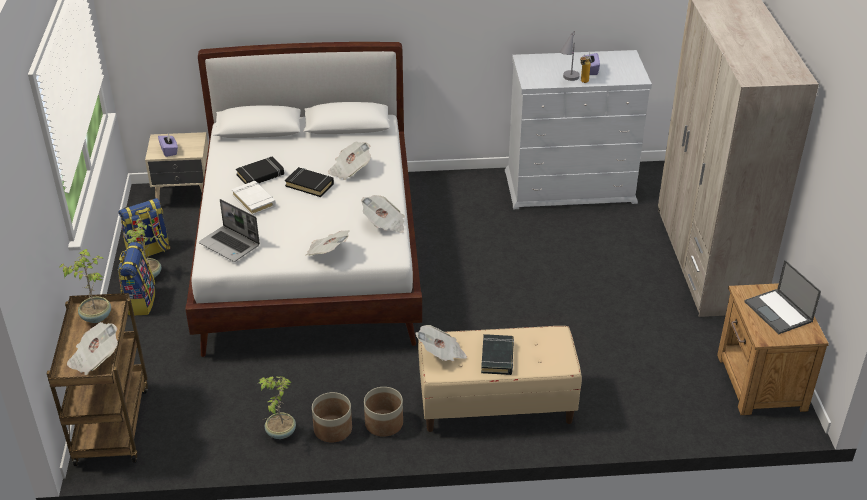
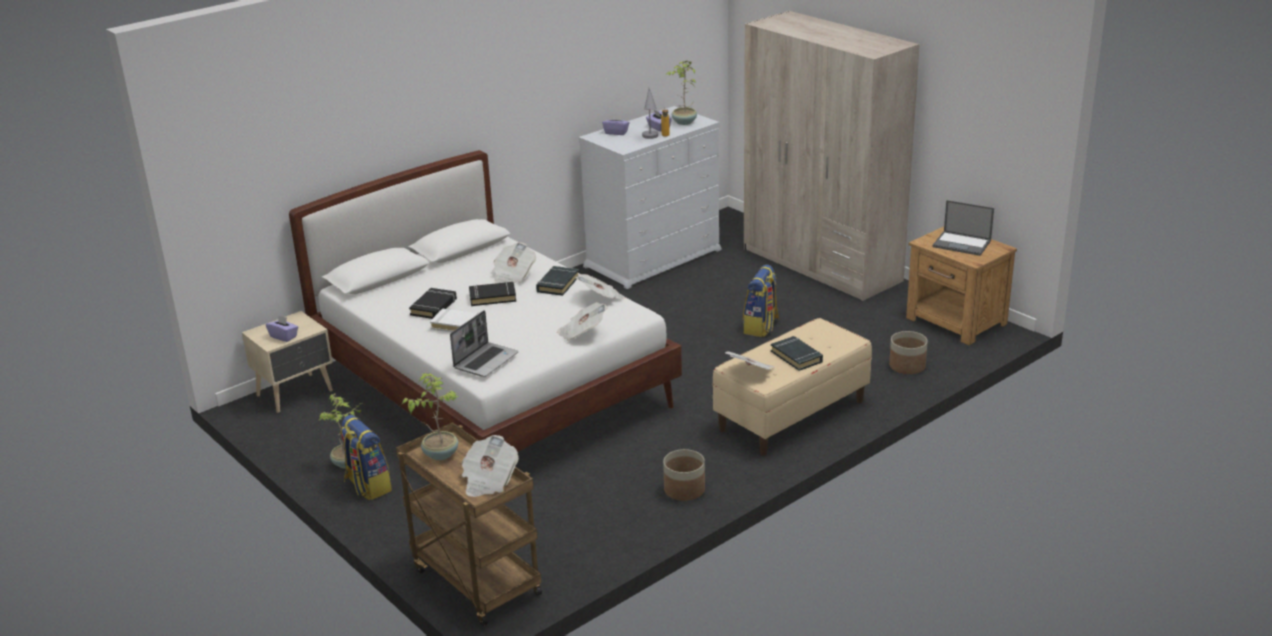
camera: 35 degrees left, 10 degrees down
backpack [118,198,170,257] -> backpack moved to [743,265,780,337]
laptop [199,199,260,262] -> laptop turned 60 degrees counterclockwise [450,310,518,377]
potted plant [259,377,296,439] -> potted plant moved to [665,60,697,125]
planter [364,387,403,437] -> planter moved to [889,331,928,374]
none -> black book [536,266,579,296]
none -> purple tissue box [602,114,630,135]

